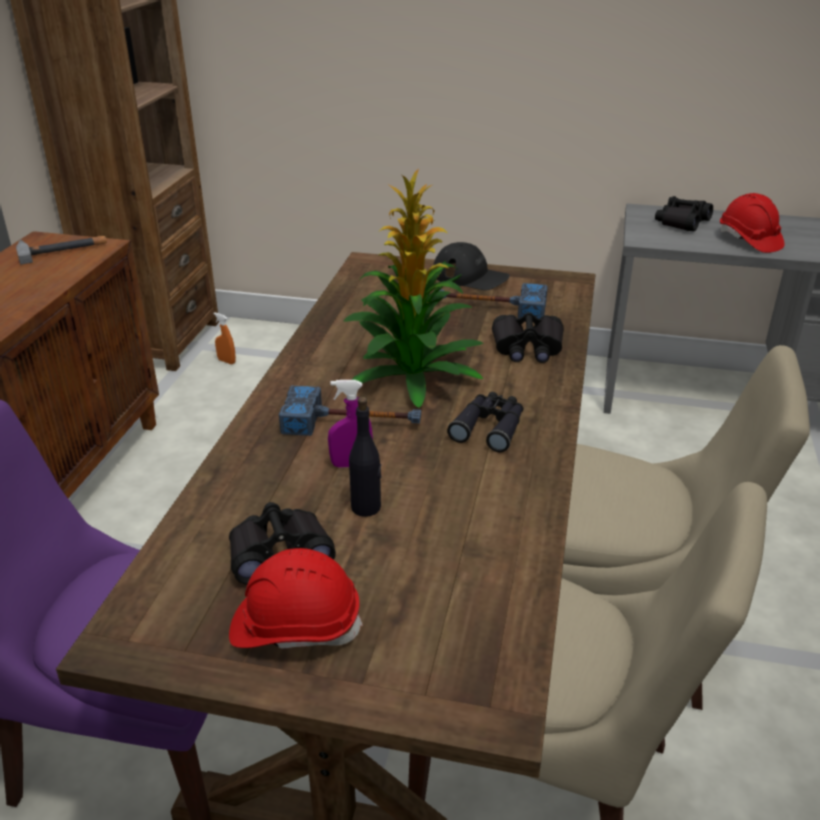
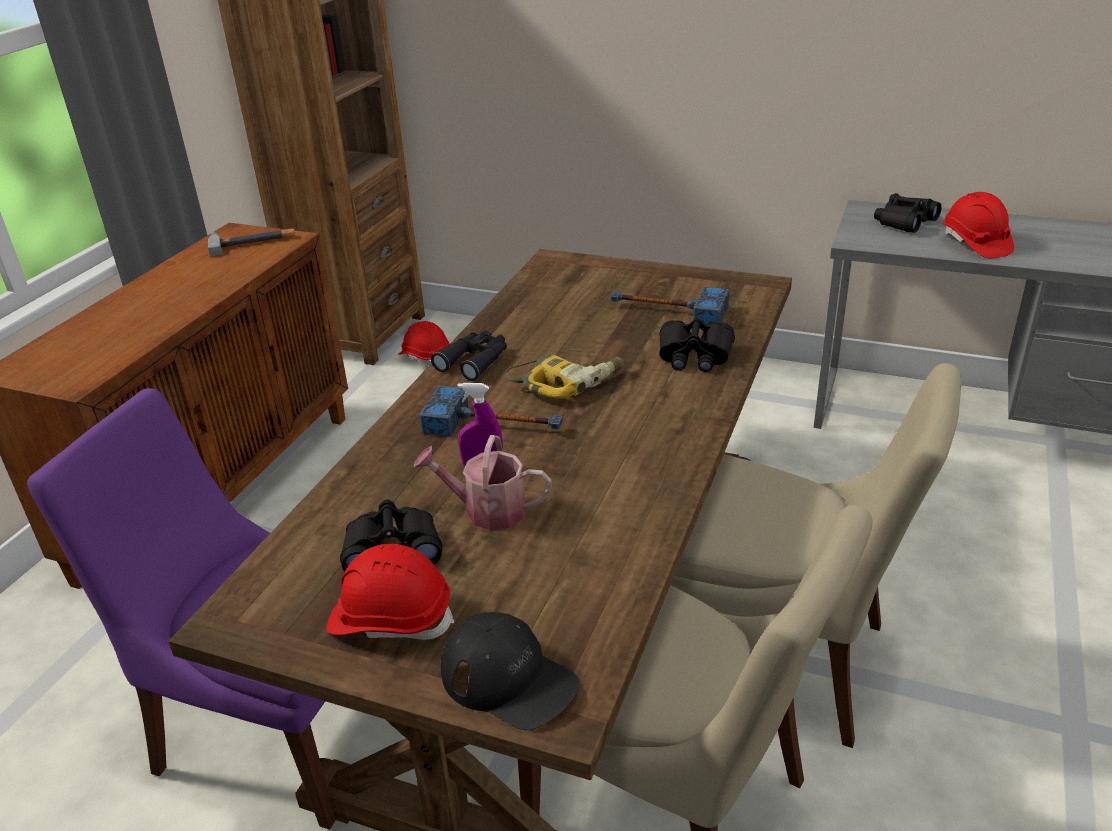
camera: 10 degrees right, 0 degrees up
orange spray bottle [213,312,236,364] -> red hard hat [399,321,450,365]
potted plant [343,169,483,408] -> power drill [505,349,624,399]
black bottle [349,397,382,517] -> watering can [414,435,552,530]
black cap [433,242,510,290] -> black cap moved to [441,612,579,730]
black binoculars [447,392,523,452] -> black binoculars moved to [431,331,507,381]

